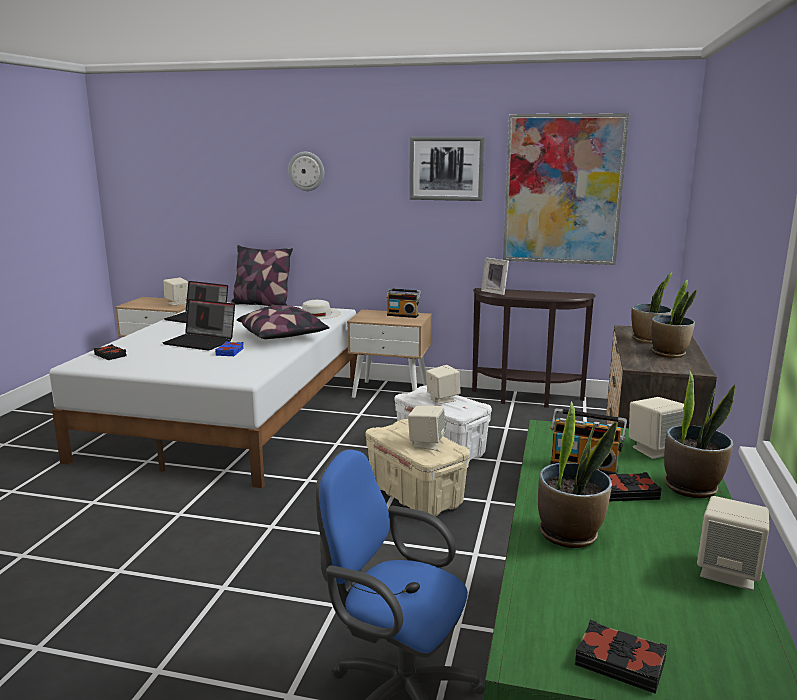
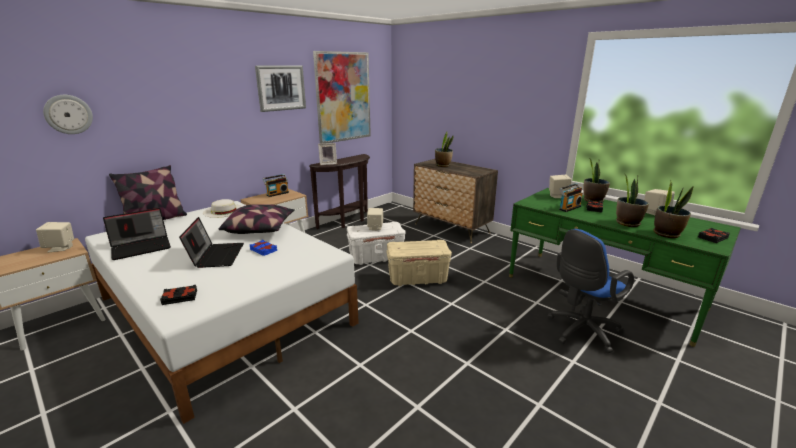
camera: 60 degrees left, 5 degrees up
laptop [163,299,235,351] -> laptop turned 60 degrees counterclockwise [179,217,244,268]
wall clock [288,152,324,191] -> wall clock moved to [43,95,93,134]
beige speaker [408,406,446,450] -> none
potted plant [651,279,697,358] -> potted plant moved to [653,180,694,238]

